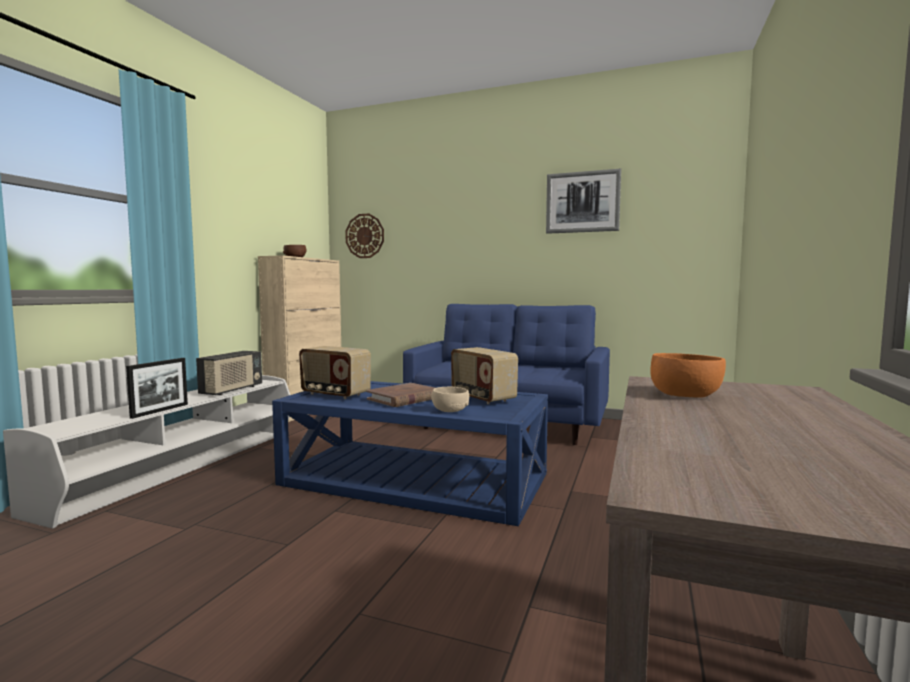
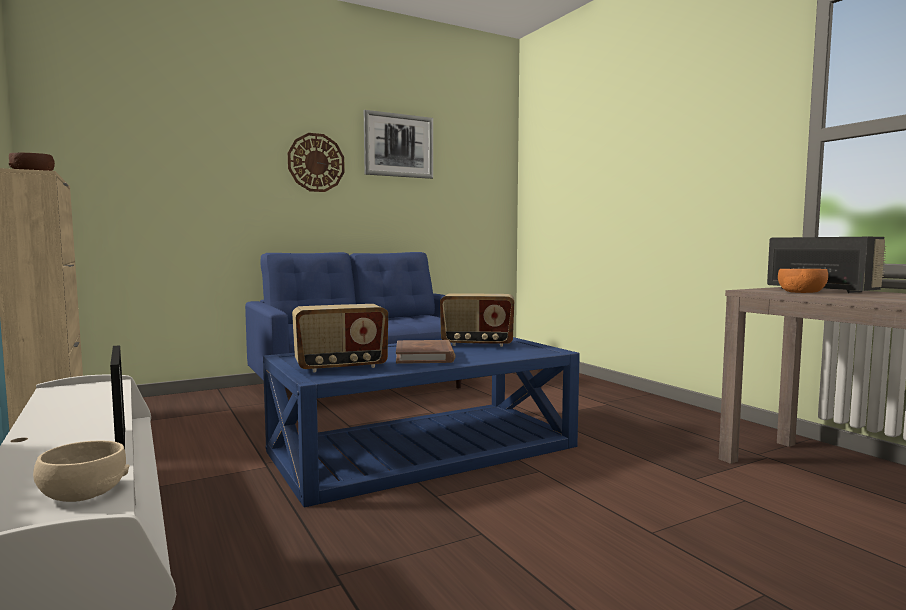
camera: 50 degrees left, 0 degrees up
radio [196,351,262,395] -> radio moved to [767,237,886,293]
wall clock [345,213,384,258] -> wall clock moved to [288,133,345,192]
beige bowl [431,387,469,412] -> beige bowl moved to [33,441,130,502]

